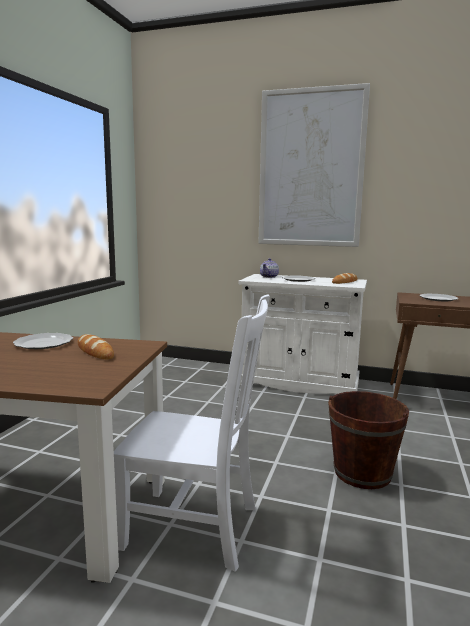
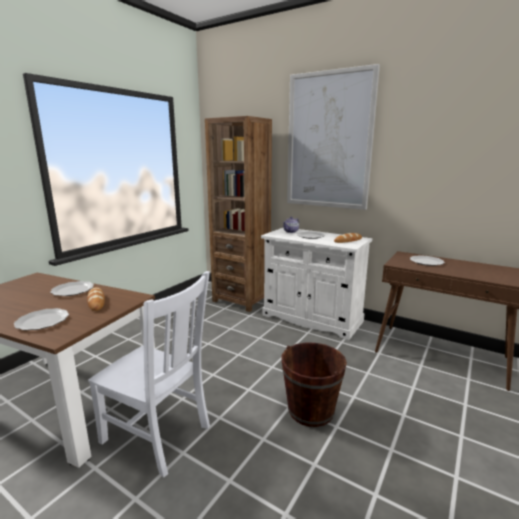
camera: 15 degrees right, 5 degrees up
none -> plate [14,308,69,330]
none -> brown bookcase [205,116,272,312]

